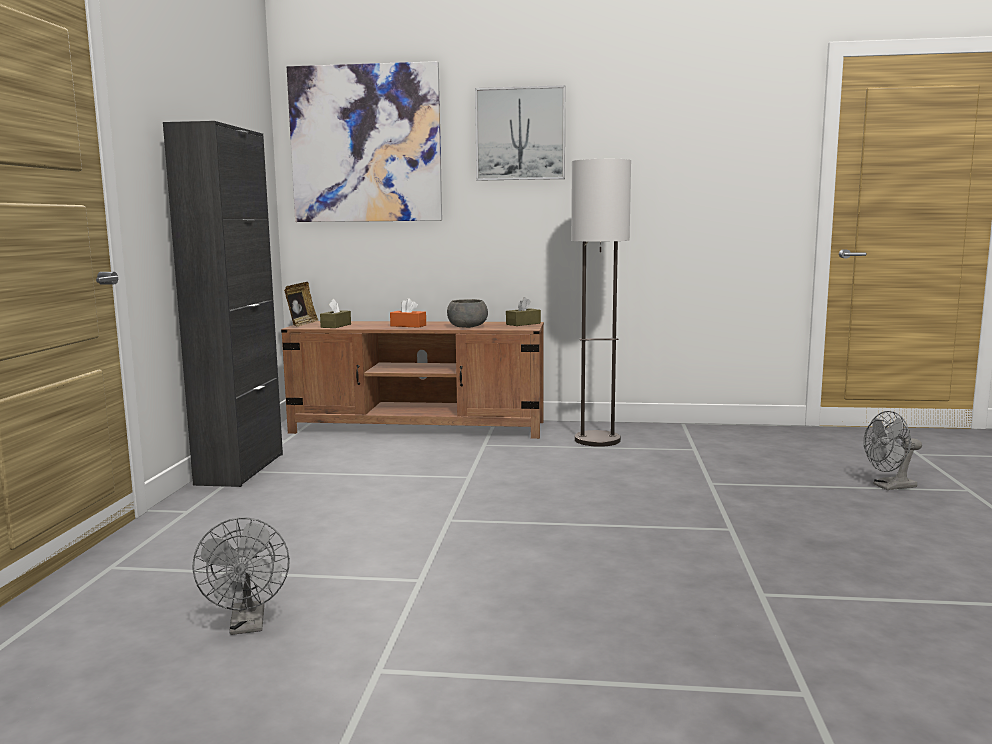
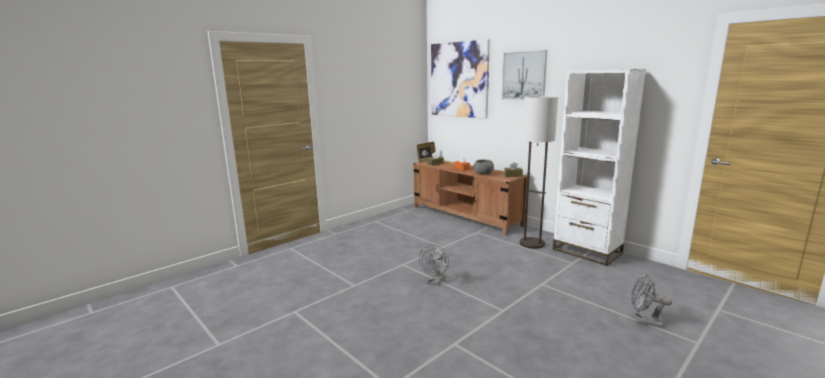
camera: 40 degrees right, 5 degrees up
black cabinet [163,121,283,487] -> none
grey fan [192,517,290,635] -> grey fan moved to [419,244,449,285]
none -> white bookcase [553,69,646,266]

